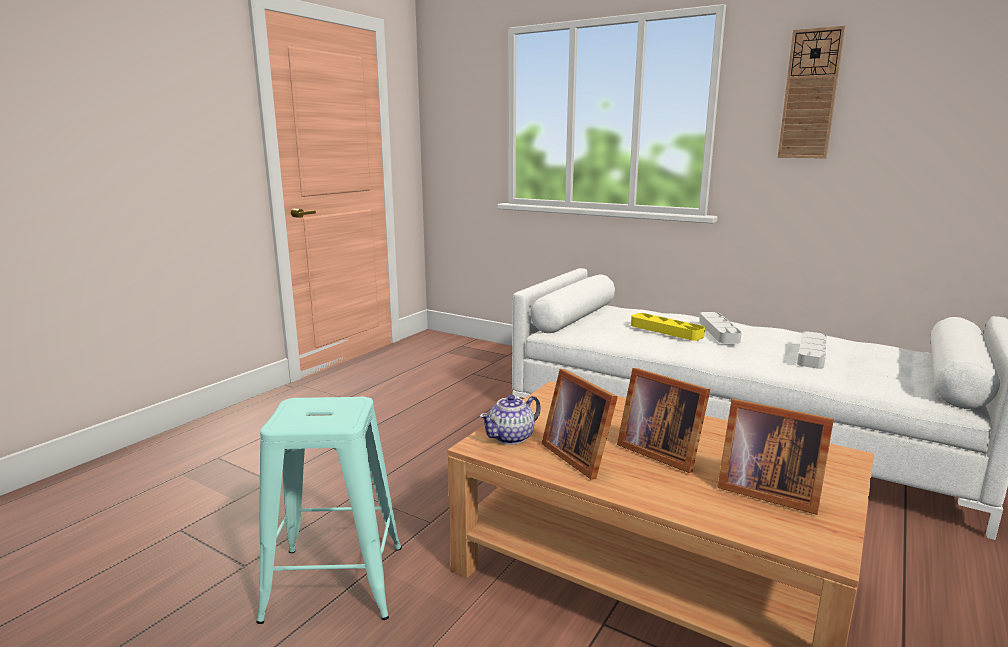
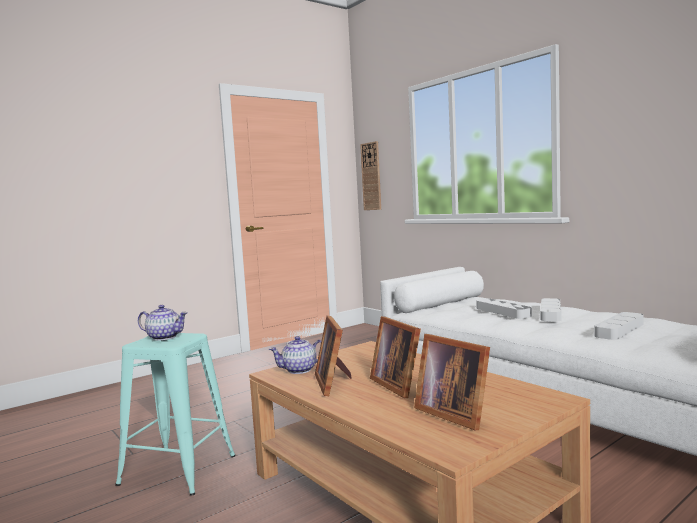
camera: 20 degrees right, 10 degrees down
yellow tray [631,313,705,341] -> grey tray [476,298,532,319]
wall clock [778,26,845,158] -> wall clock moved to [360,141,381,210]
none -> teapot [138,305,187,341]

